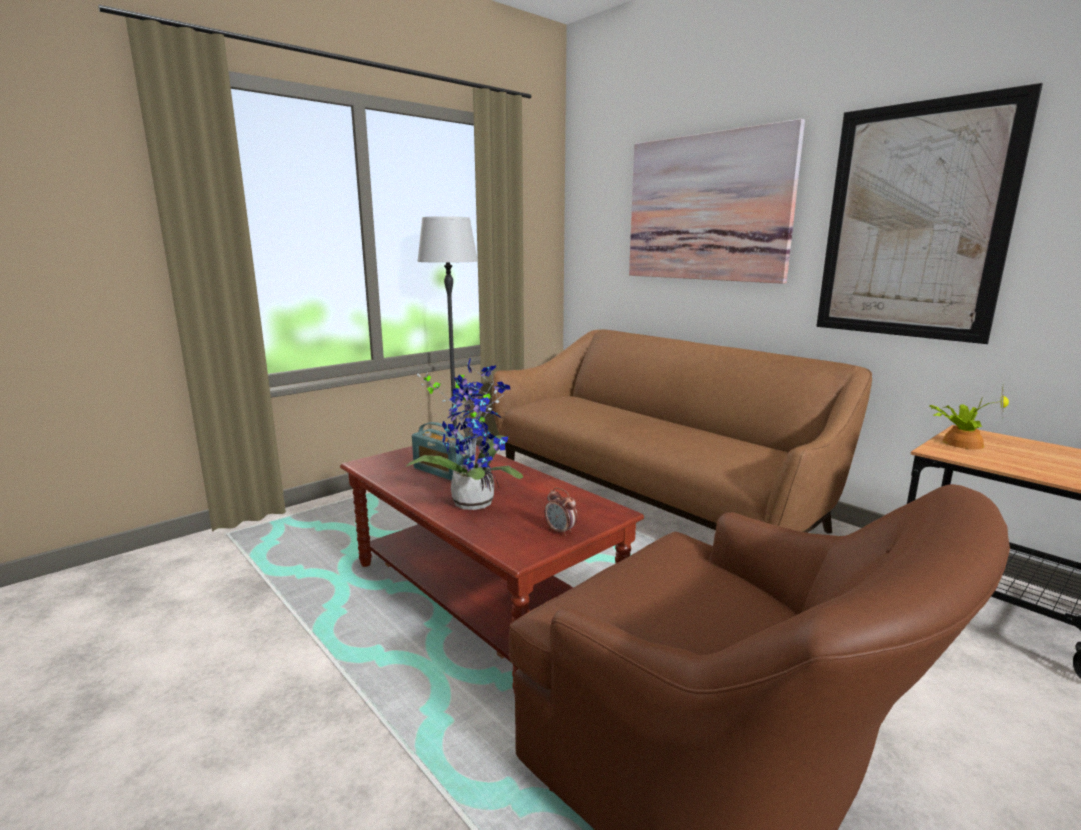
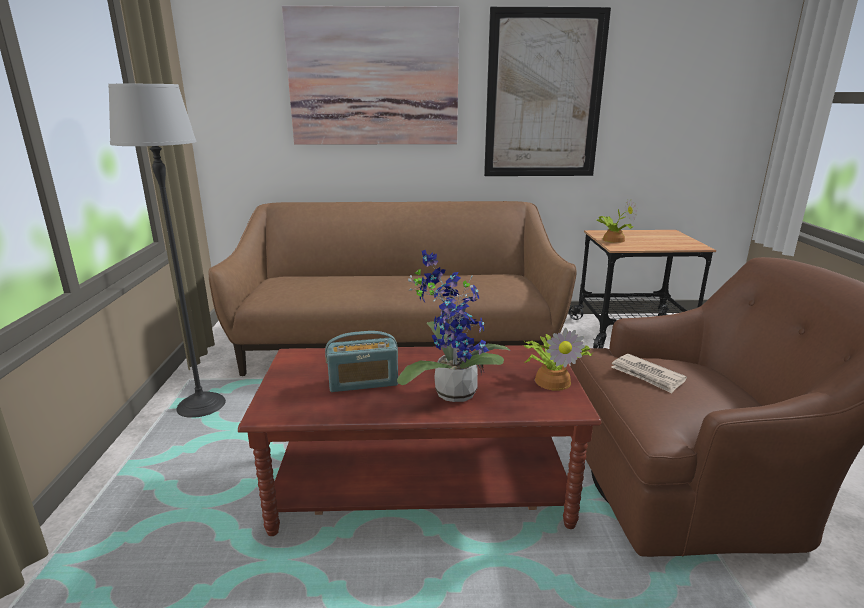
camera: 50 degrees left, 5 degrees up
alarm clock [545,488,578,536] -> potted plant [524,328,593,391]
none -> newspaper [612,354,687,394]

